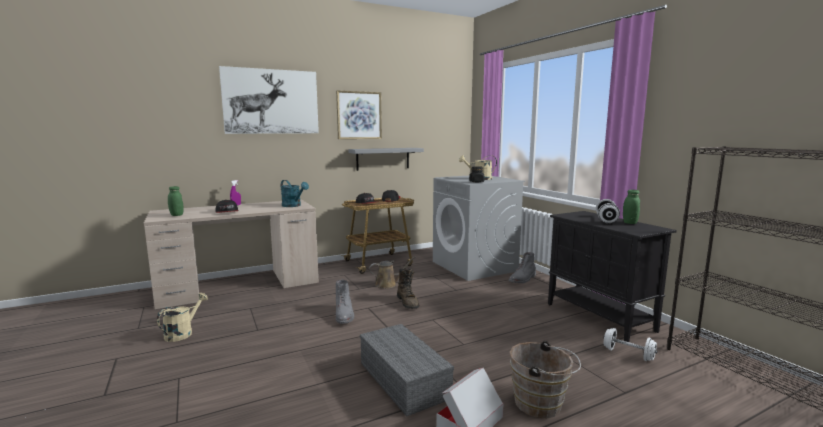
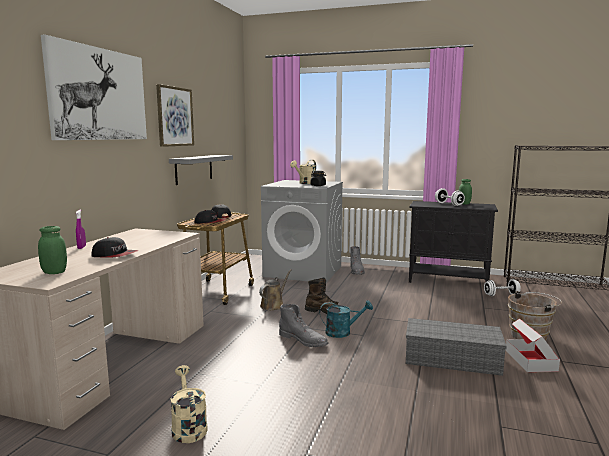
camera: 45 degrees left, 0 degrees up
turquoise watering can [281,180,309,207] -> turquoise watering can moved to [320,300,373,338]

